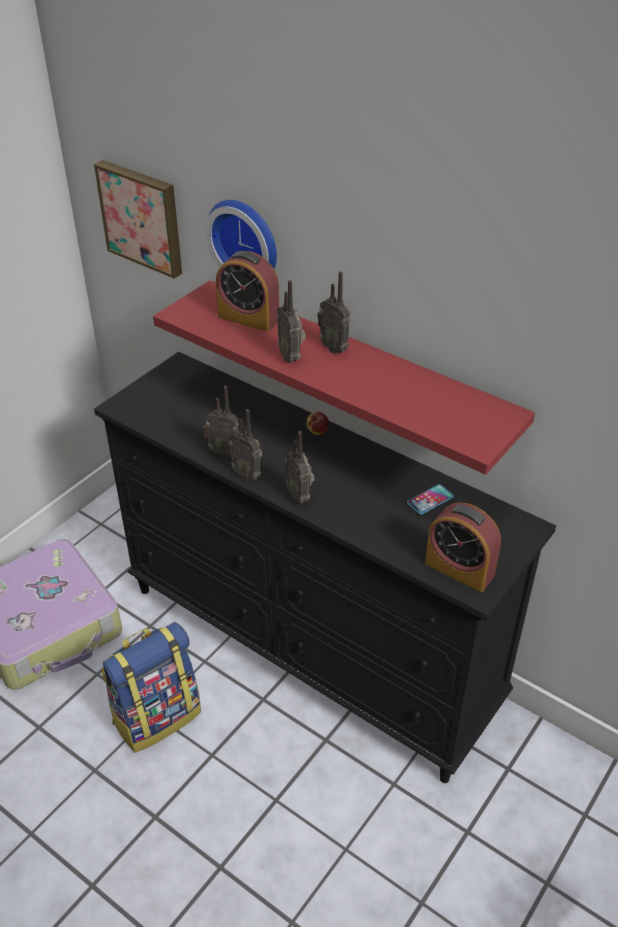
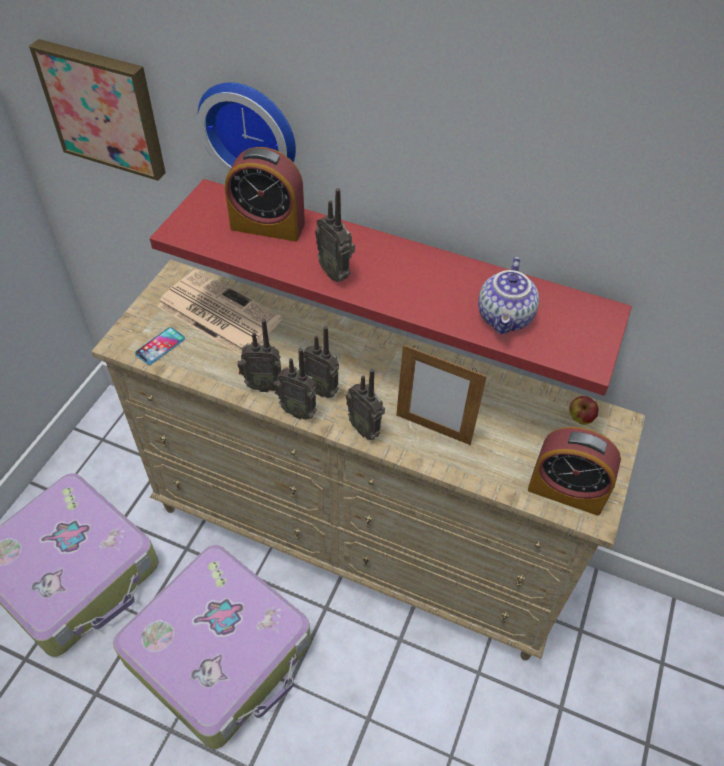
camera: 15 degrees left, 10 degrees up
black dresser [94,352,556,783] -> beige dresser [91,260,646,660]
backpack [102,622,201,753] -> suitcase [113,545,311,749]
apple [307,412,329,435] -> apple moved to [569,396,598,425]
radio [317,271,352,354] -> radio moved to [303,326,339,398]
phone [407,484,454,515] -> phone moved to [135,327,185,365]
none -> newspaper [157,269,283,355]
none -> picture frame [396,345,487,445]
none -> teapot [478,257,539,334]

